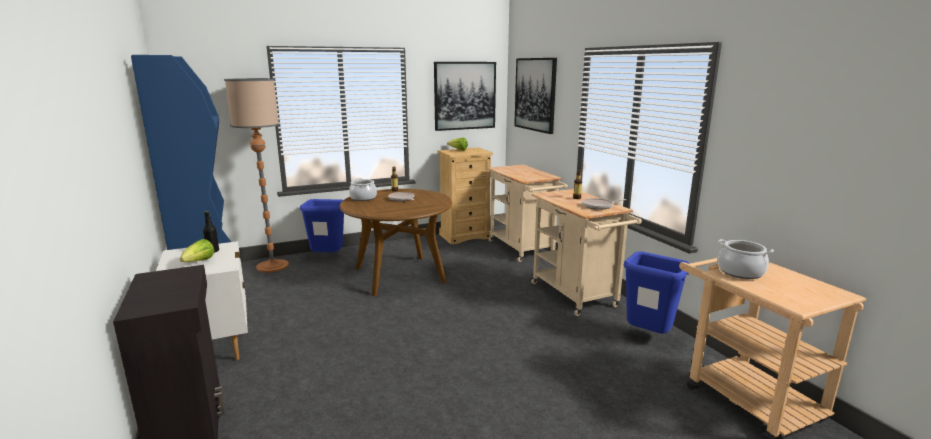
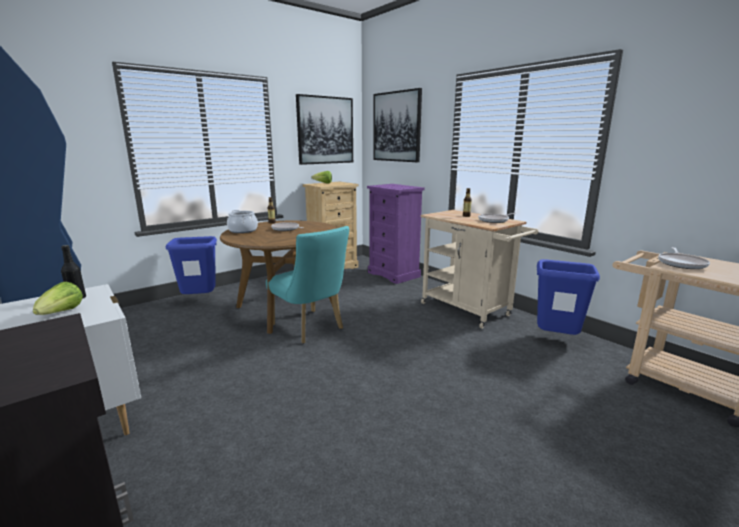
camera: 15 degrees left, 0 degrees up
floor lamp [224,78,289,272] -> none
beige cart [487,165,568,262] -> purple dresser [367,184,425,284]
cooking pot [718,239,774,279] -> frying pan [658,247,710,269]
none -> turquoise chair [266,226,349,344]

